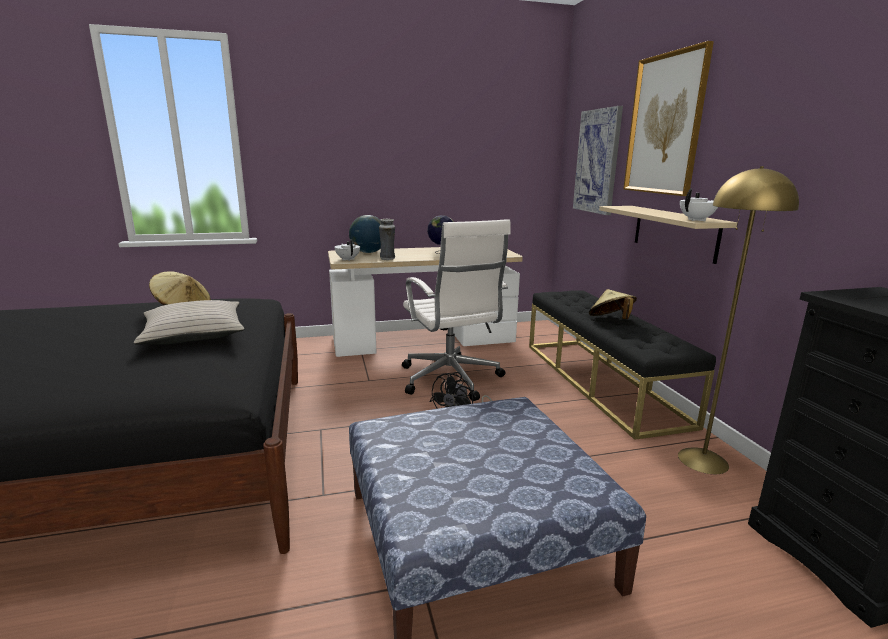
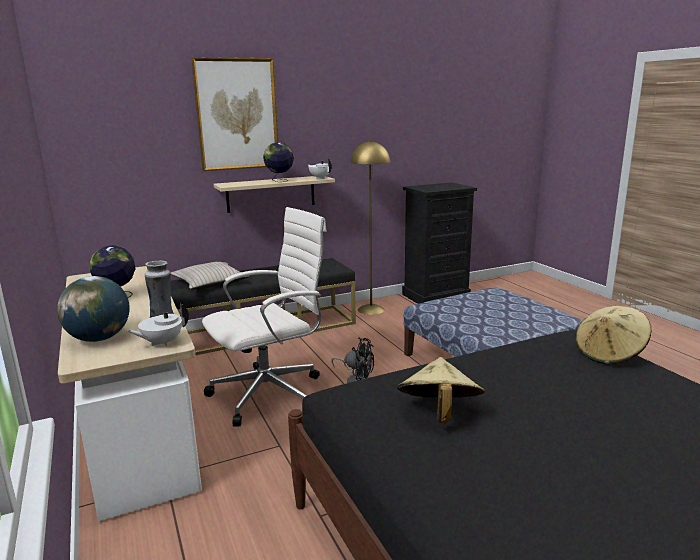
camera: 100 degrees left, 0 degrees up
beige pillow [134,300,244,345] -> beige pillow moved to [170,262,249,289]
picture [573,106,623,215] -> none
beige hat [589,289,637,319] -> beige hat moved to [576,306,651,365]
none -> globe [263,142,294,182]

